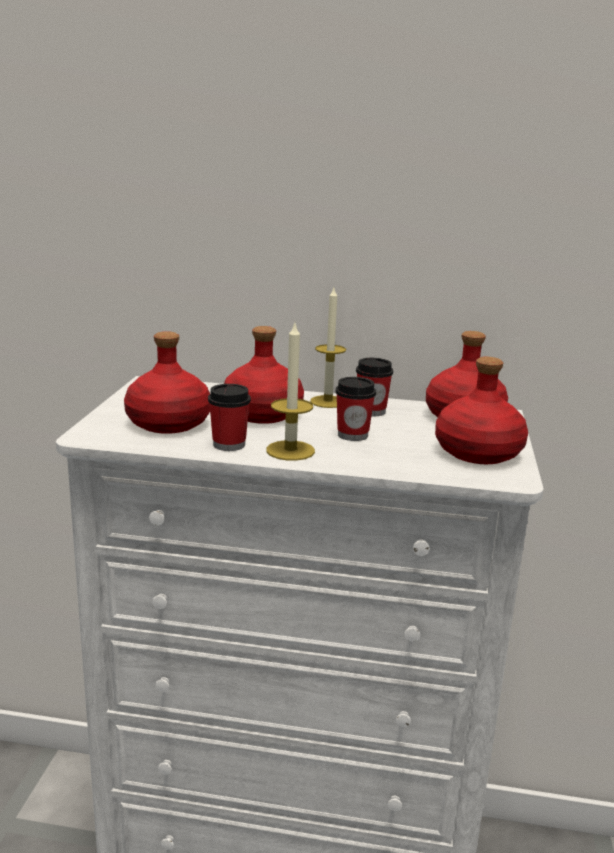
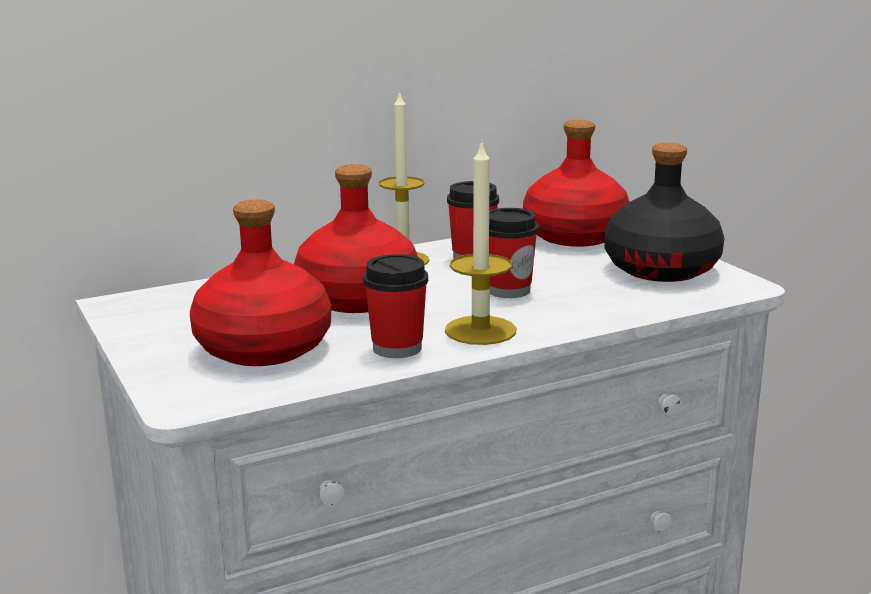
camera: 35 degrees left, 0 degrees up
red bottle [435,357,528,464] -> black bottle [605,143,724,282]

